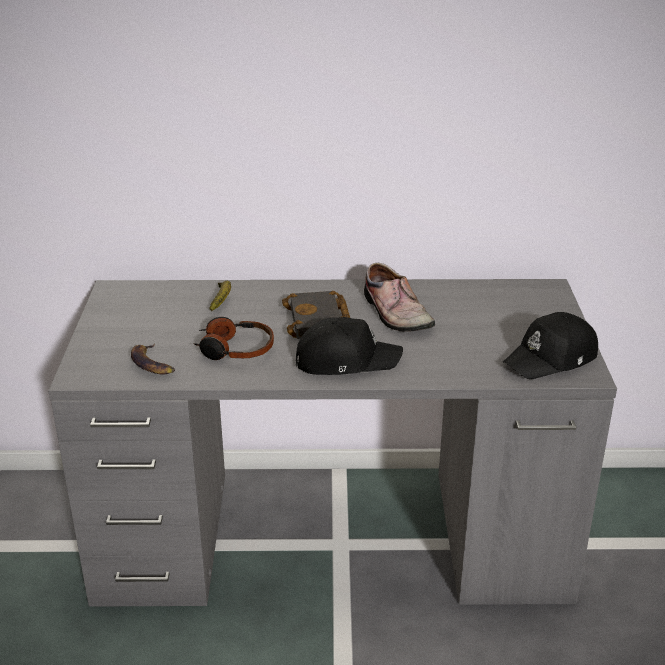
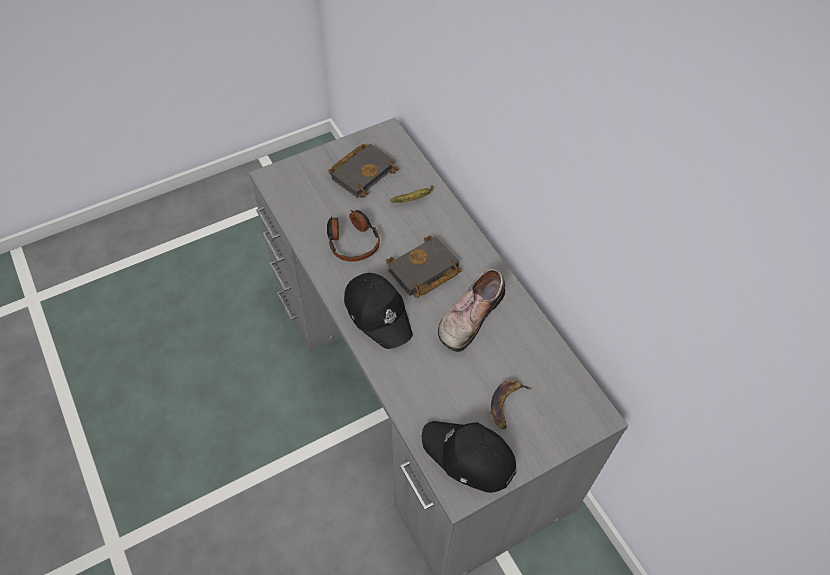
camera: 60 degrees right, 25 degrees up
banana [131,344,175,375] -> banana moved to [491,379,532,429]
none -> black book [328,144,398,198]

